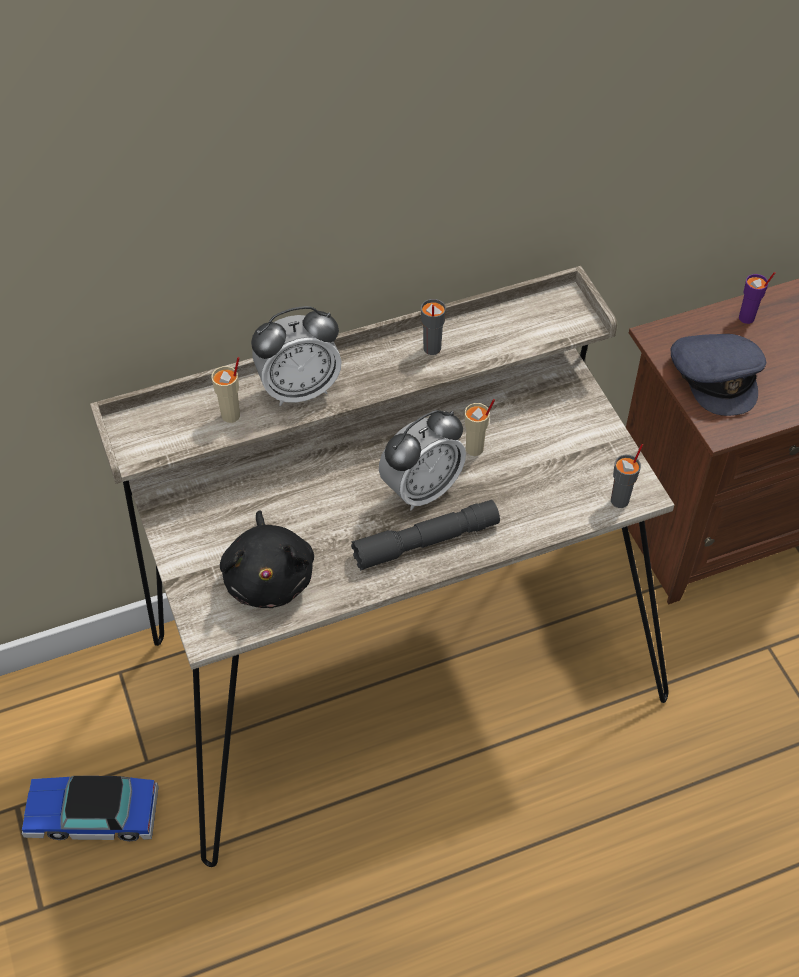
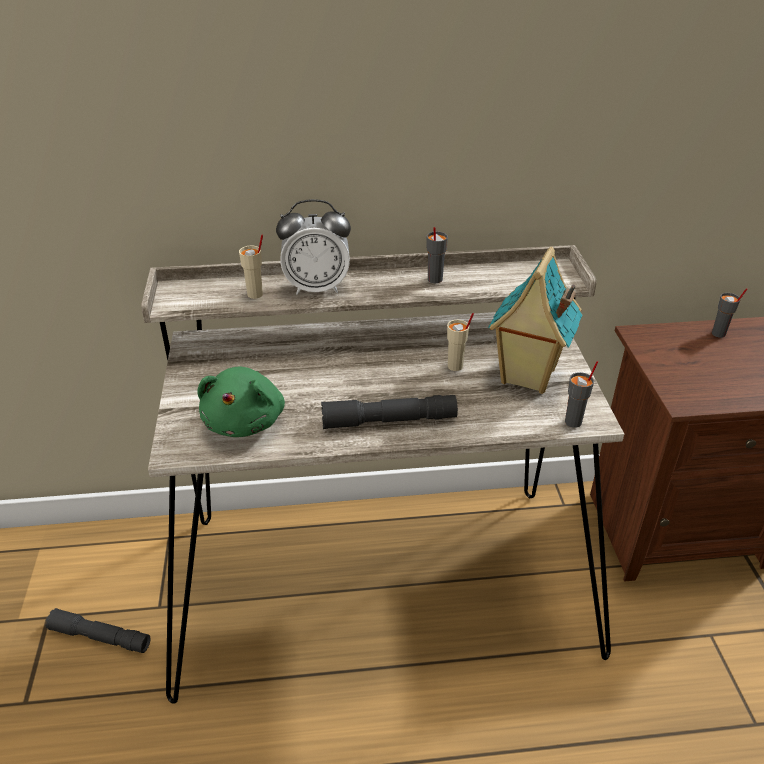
camera: 15 degrees right, 15 degrees down
toy car [22,776,159,841] -> grey flashlight [45,608,150,653]
black plush toy [220,510,314,608] -> green plush toy [197,366,285,437]
alarm clock [379,410,466,511] -> none
grey cap [671,334,766,416] -> none
purple cup [739,272,775,324] -> grey cup [712,288,747,338]
none -> toy house [488,247,582,394]

